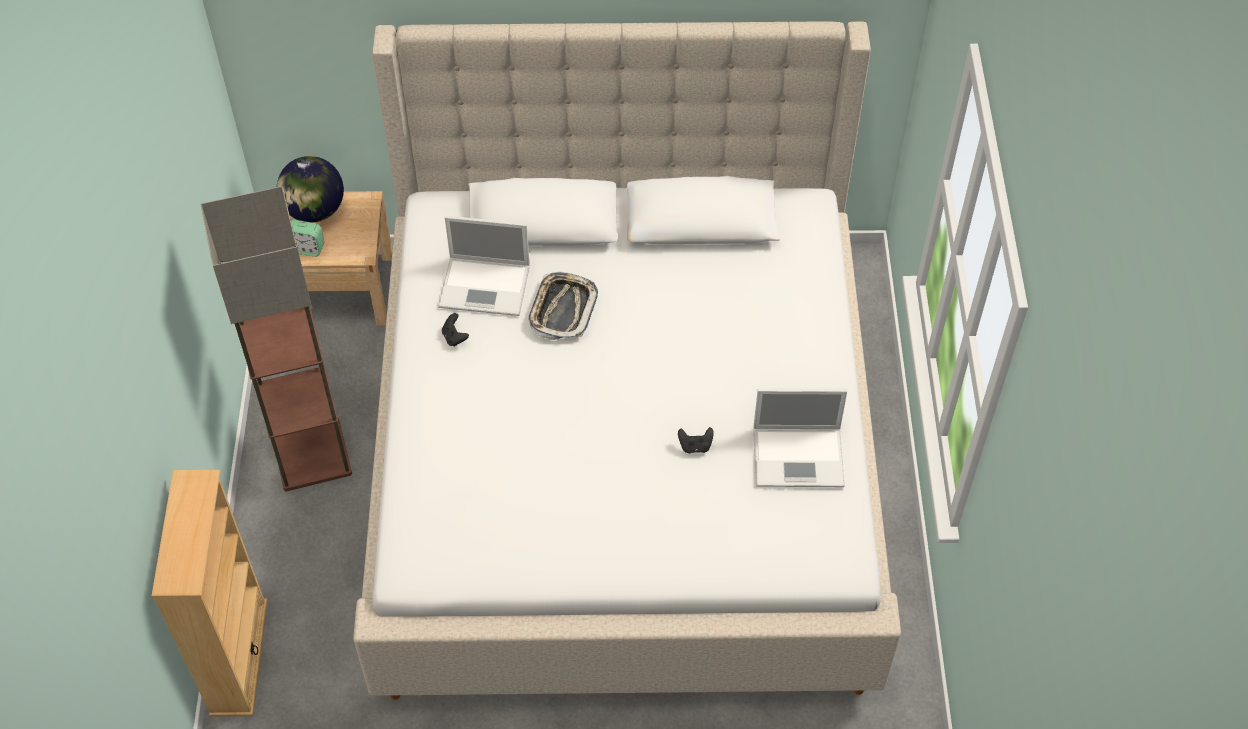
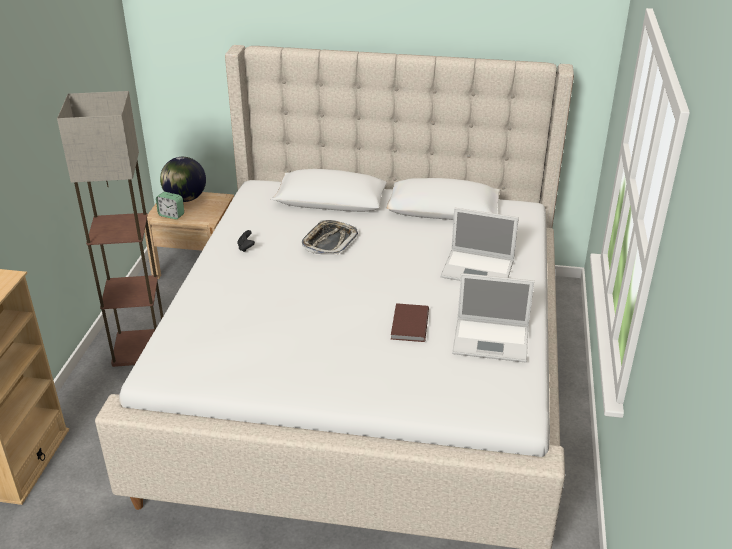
camera: 10 degrees right, 20 degrees down
laptop [438,216,530,316] -> laptop moved to [440,208,519,281]
black game controller [678,427,714,453] -> brown book [391,303,429,342]

